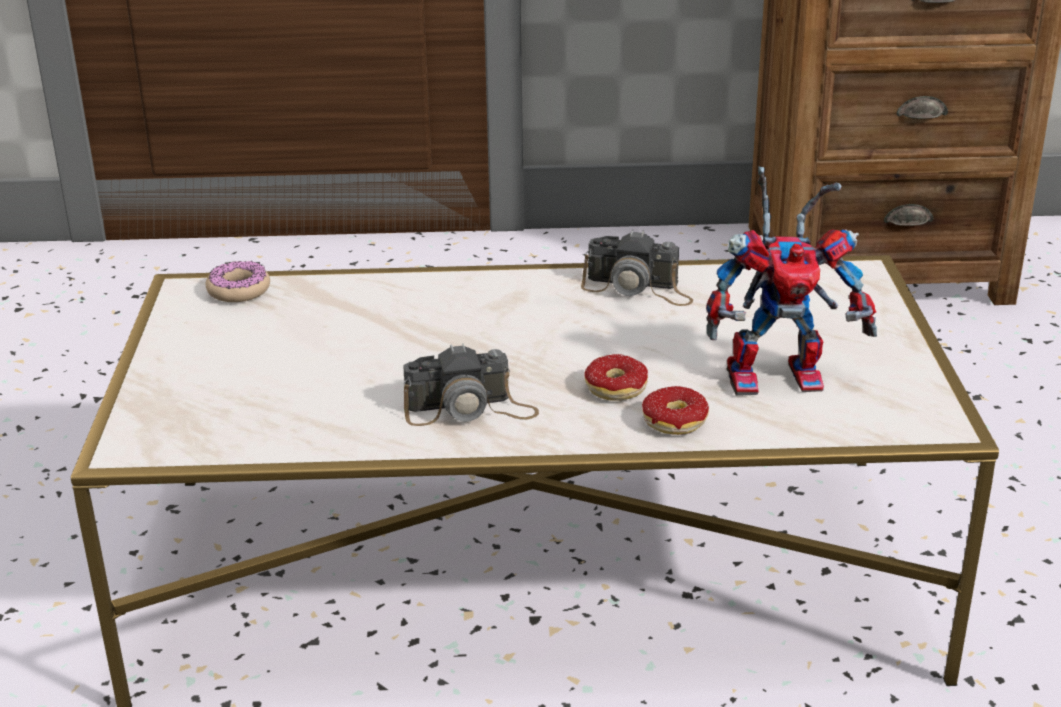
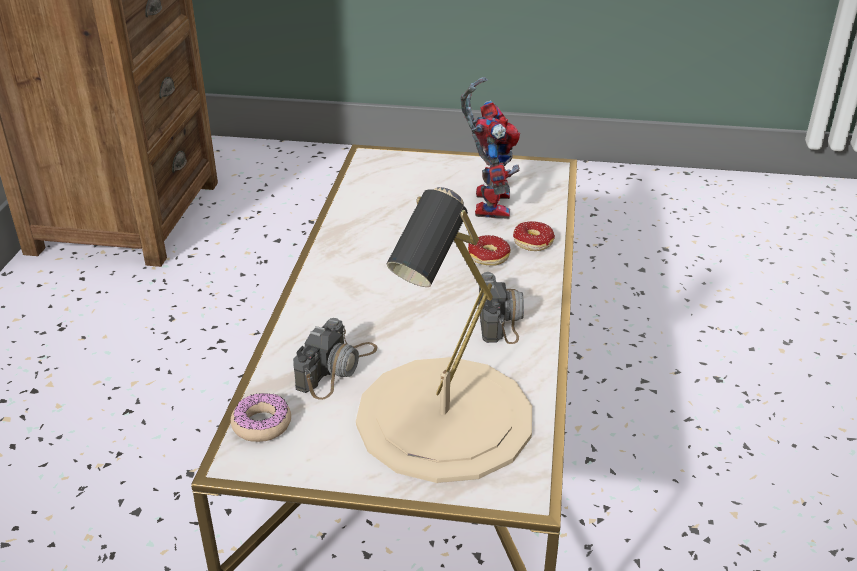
camera: 80 degrees left, 5 degrees up
camera [581,230,693,306] -> camera moved to [293,318,377,400]
none -> beige table lamp [356,187,532,483]

